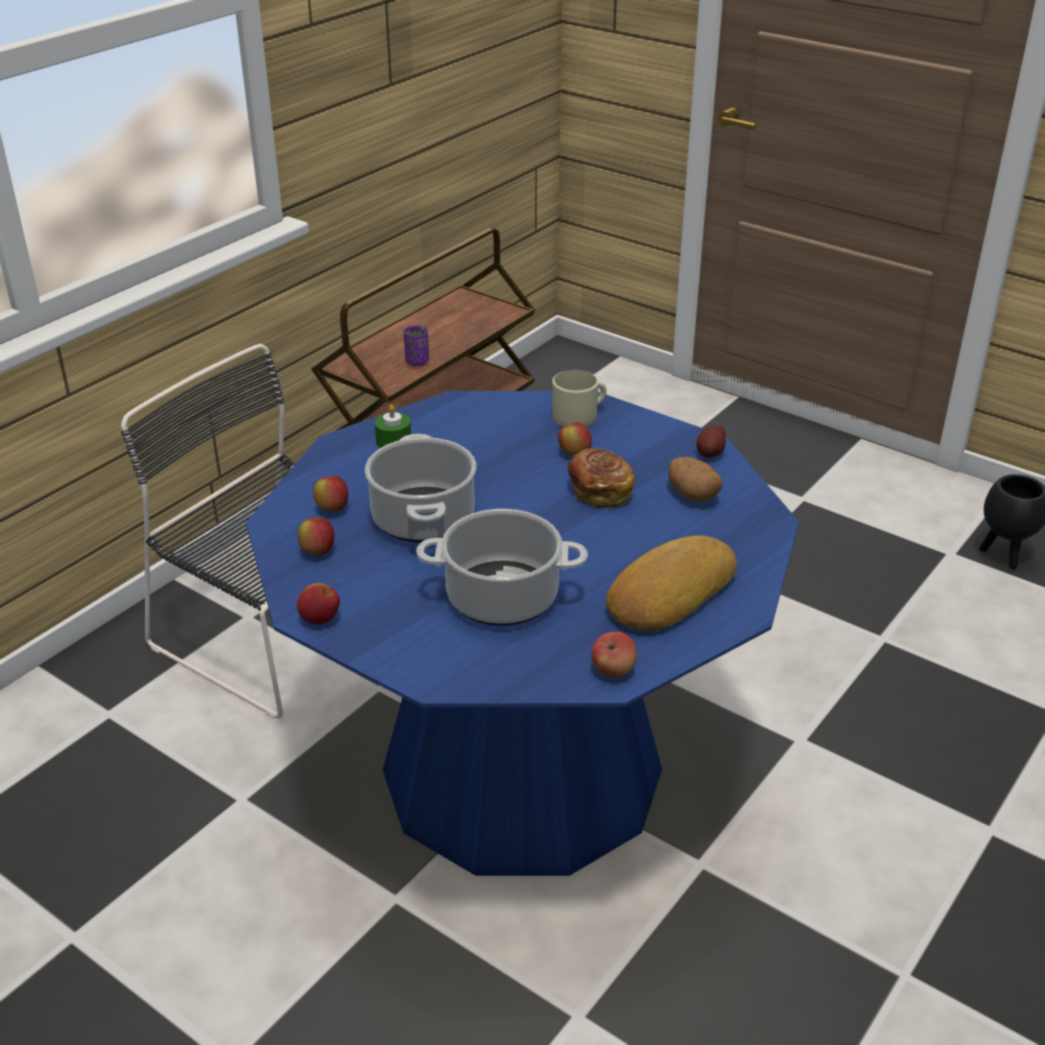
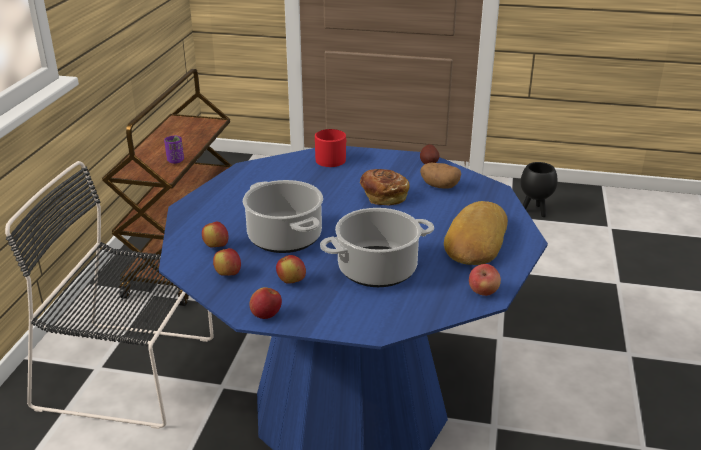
camera: 25 degrees left, 5 degrees down
green candle [375,405,411,448] -> none
beige mug [552,370,607,426] -> red mug [315,129,346,167]
apple [558,422,592,455] -> apple moved to [276,255,306,284]

